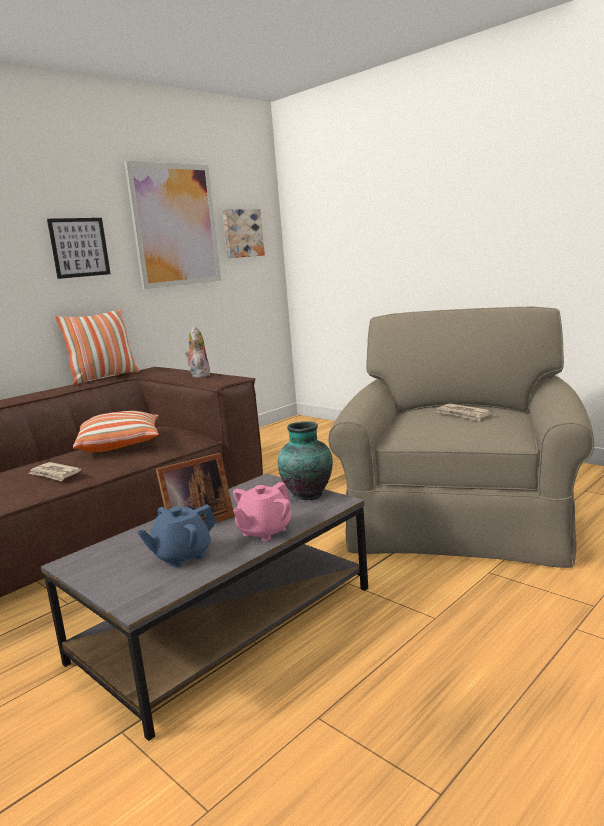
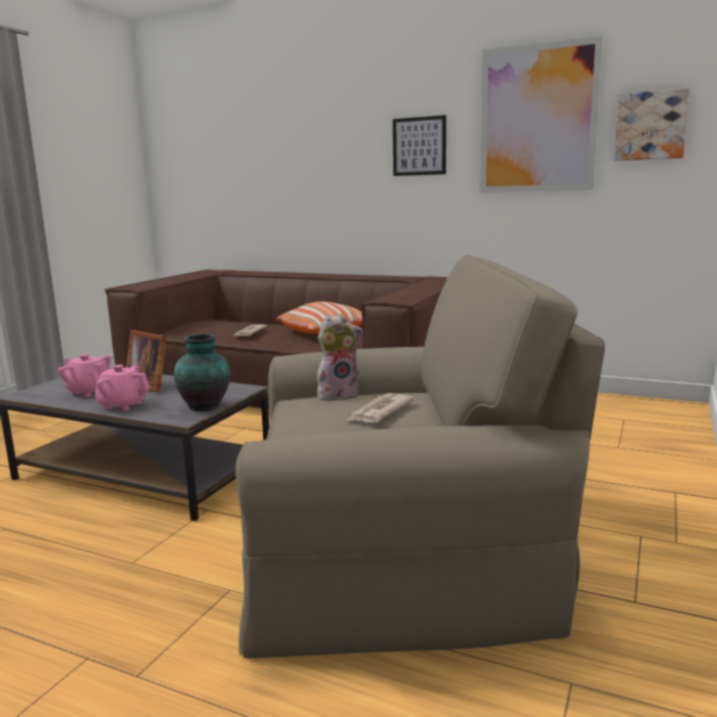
camera: 70 degrees right, 0 degrees up
pillow [55,309,140,385] -> none
blue teapot [137,504,216,568] -> pink teapot [58,354,111,397]
plush toy [185,326,211,378] -> plush toy moved to [317,314,363,401]

